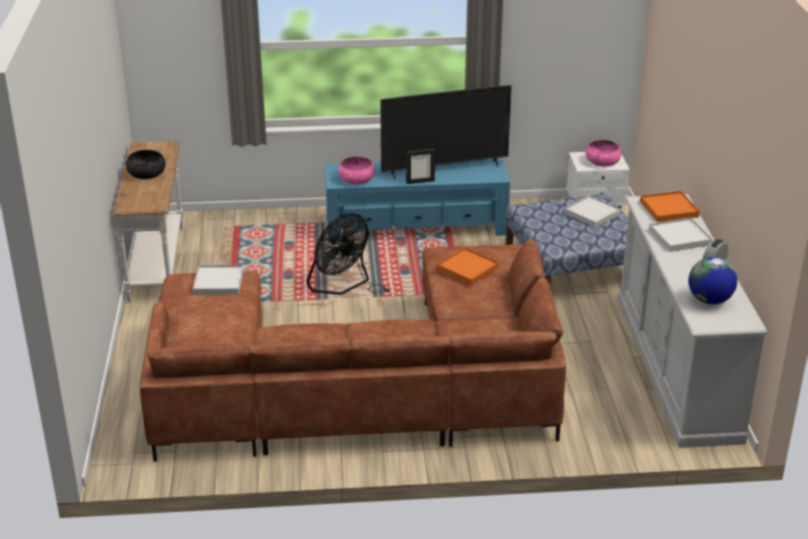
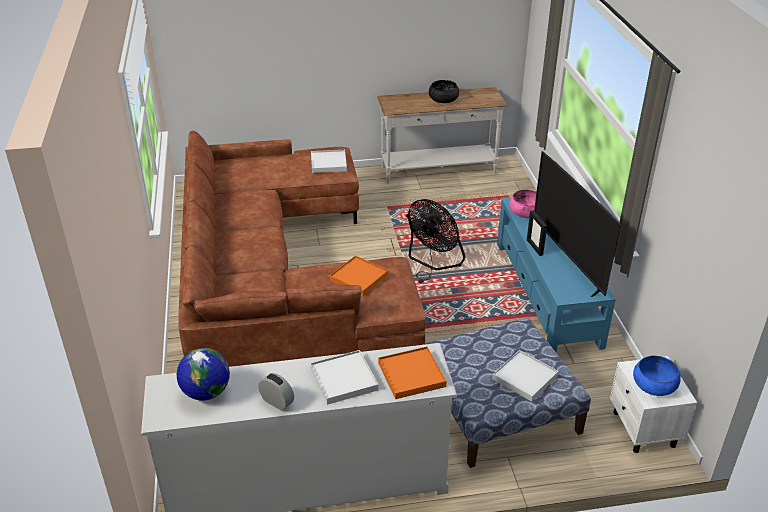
camera: 85 degrees right, 5 degrees up
pink bowl [586,140,621,166] -> blue bowl [633,356,681,396]

